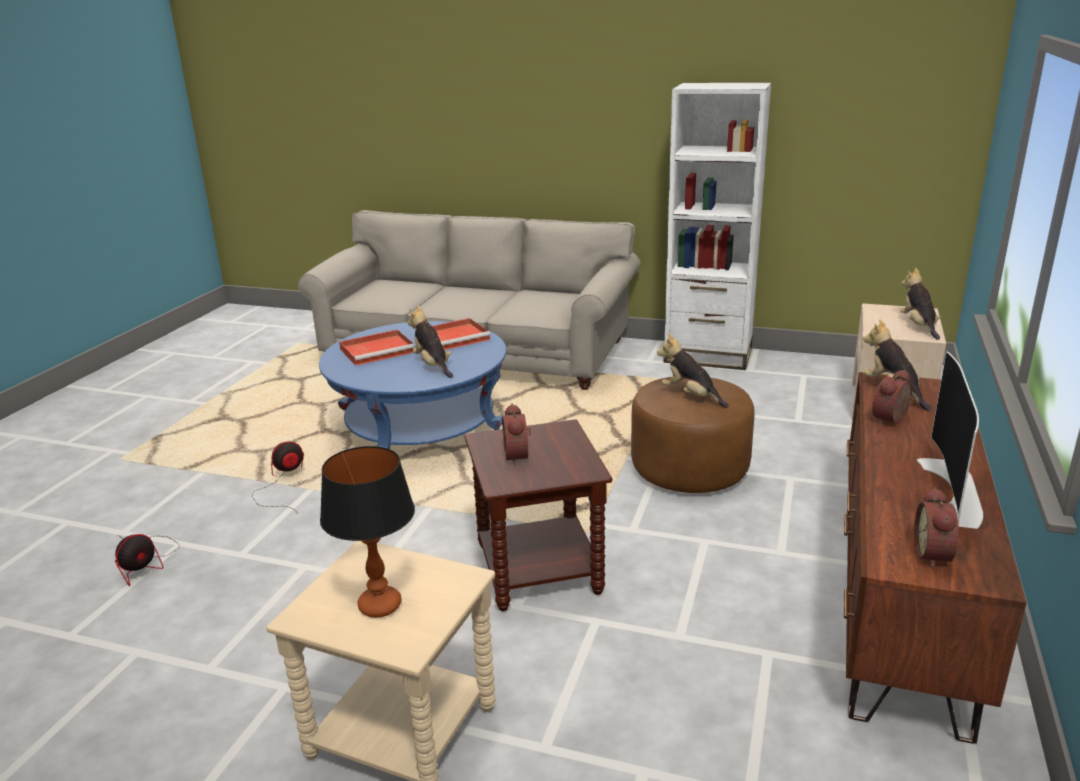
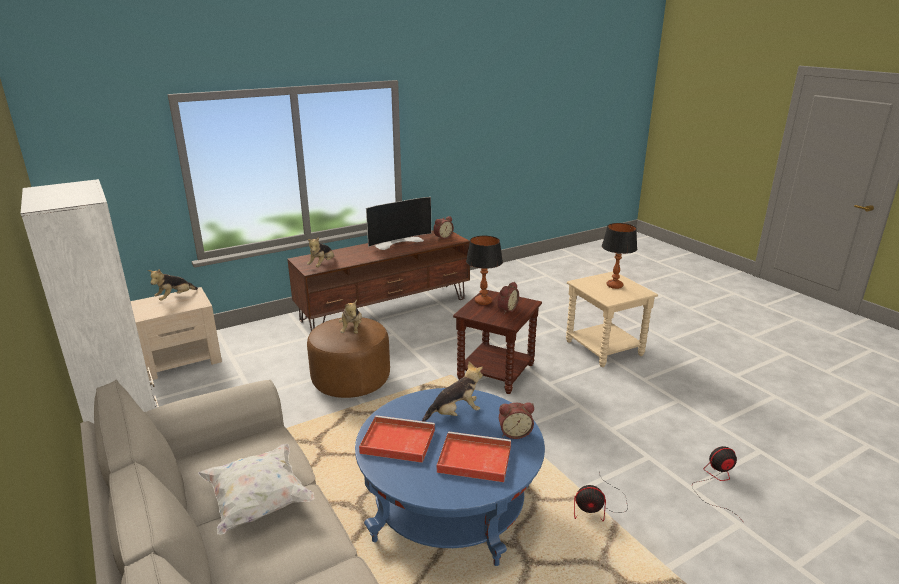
camera: 140 degrees left, 0 degrees up
plush toy [407,306,453,378] -> plush toy turned 120 degrees counterclockwise [422,361,483,422]
alarm clock [872,369,913,425] -> alarm clock moved to [499,402,534,439]
none -> white pillow [198,444,315,534]
none -> table lamp [466,236,503,305]

